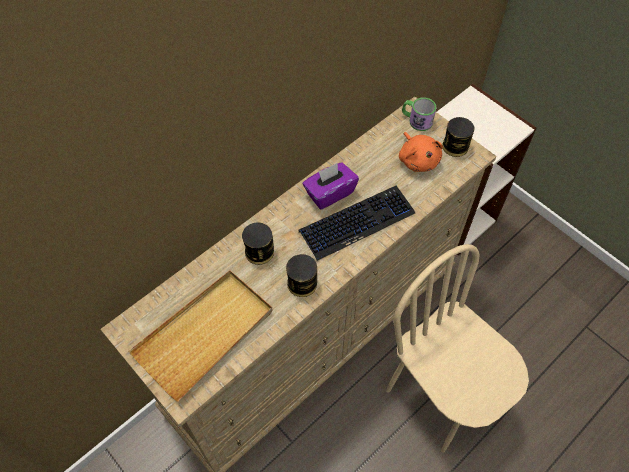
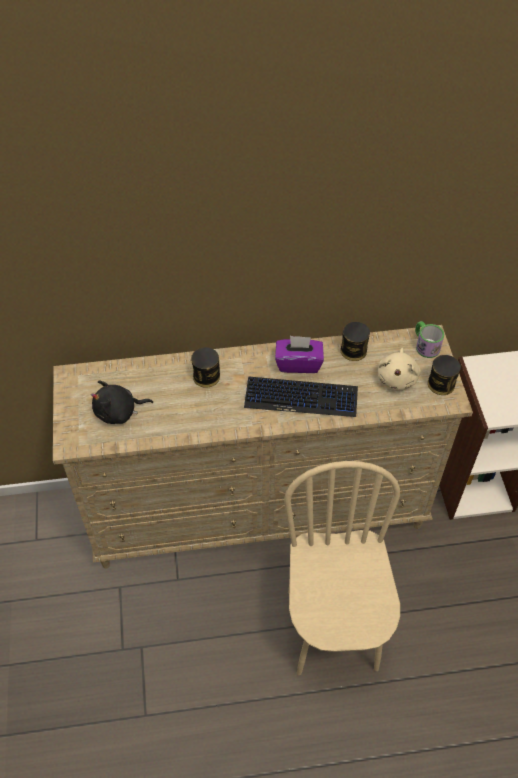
camera: 35 degrees right, 5 degrees down
beige tray [128,271,272,402] -> black plush toy [91,380,153,424]
can [286,254,317,297] -> can moved to [340,322,370,361]
orange plush toy [399,132,443,172] -> beige plush toy [378,348,421,390]

